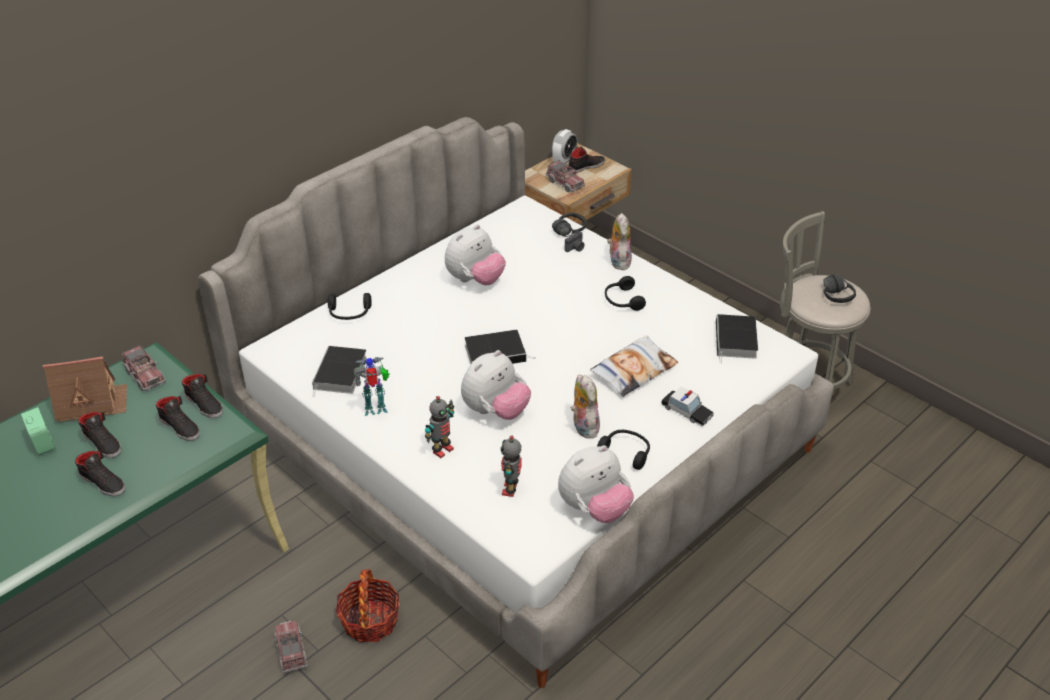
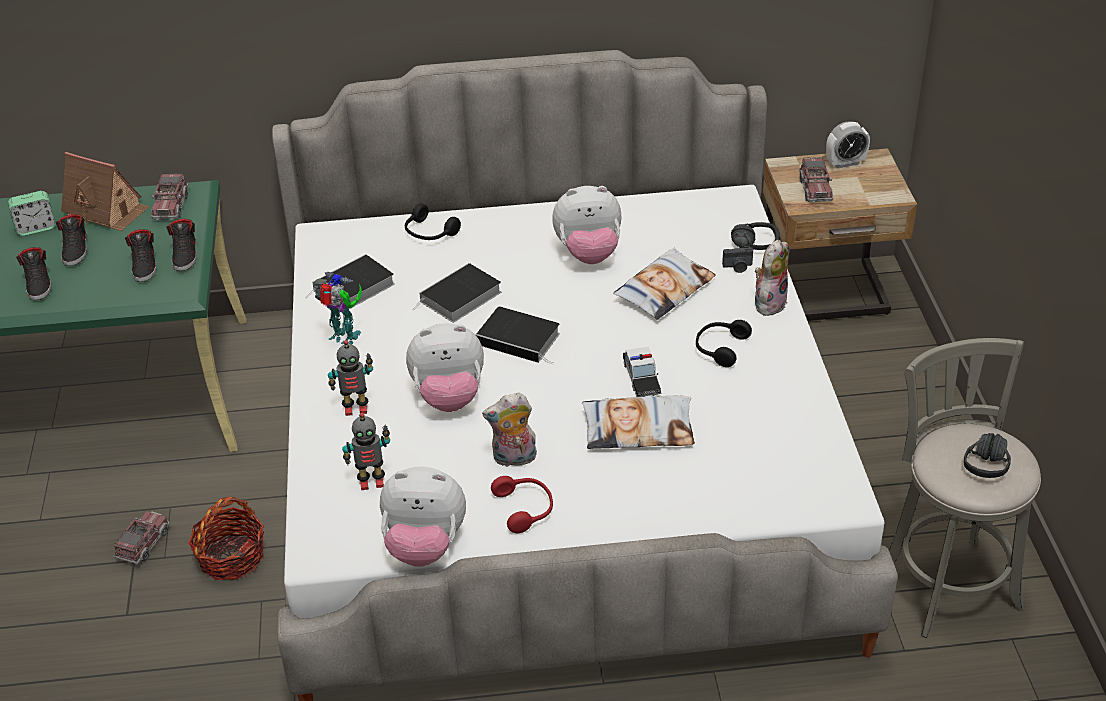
camera: 40 degrees right, 0 degrees up
alarm clock [21,407,56,455] -> alarm clock turned 60 degrees clockwise [8,191,56,236]
toy robot [500,436,522,497] -> toy robot turned 150 degrees counterclockwise [342,412,390,490]
black shoe [568,147,605,173] -> none
plush toy [571,375,600,438] -> plush toy turned 120 degrees counterclockwise [482,393,537,467]
black headphones [597,430,650,470] -> red headphones [491,476,553,533]
toy car [661,387,714,426] -> toy car moved to [623,347,662,397]
book [716,314,758,363] -> book moved to [413,263,501,323]
none -> pillow [613,248,716,320]

